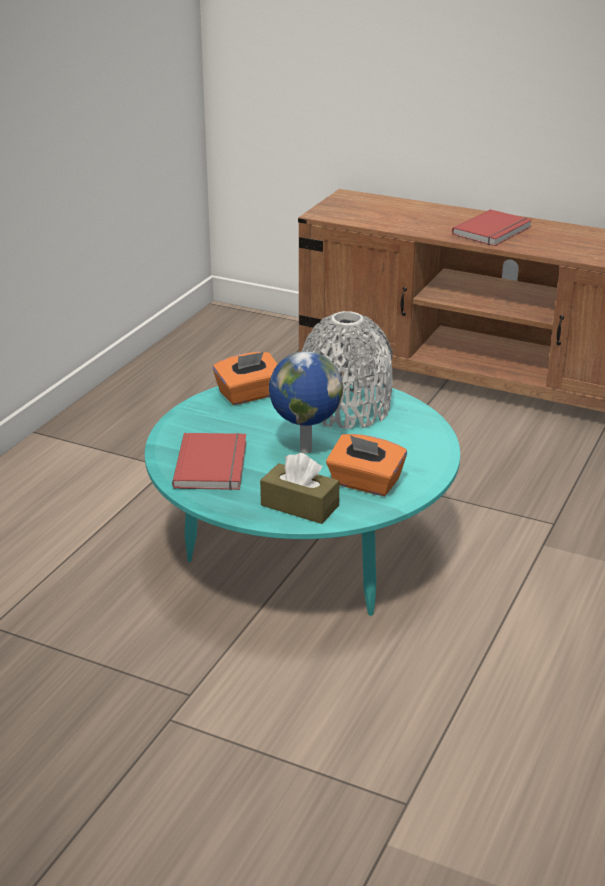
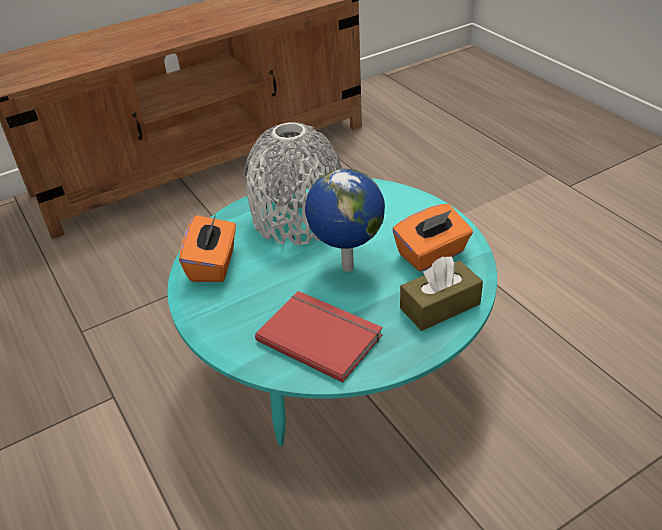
camera: 55 degrees left, 10 degrees up
red book [452,209,532,246] -> none

